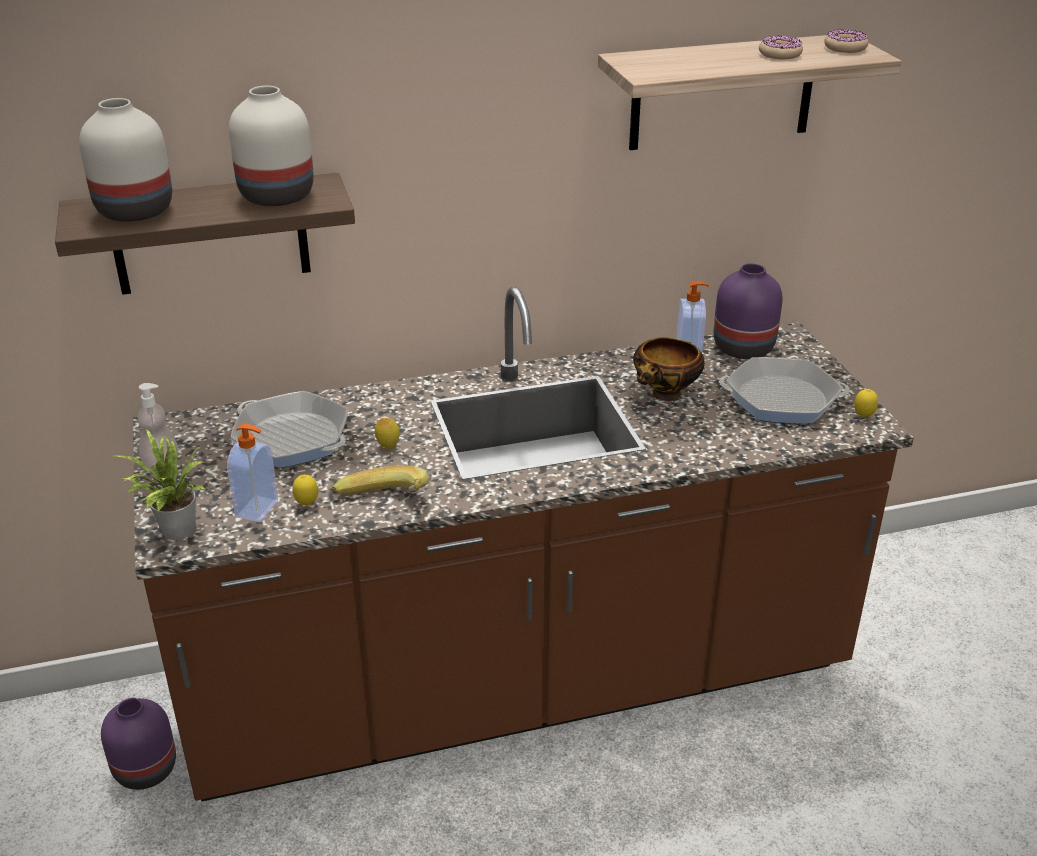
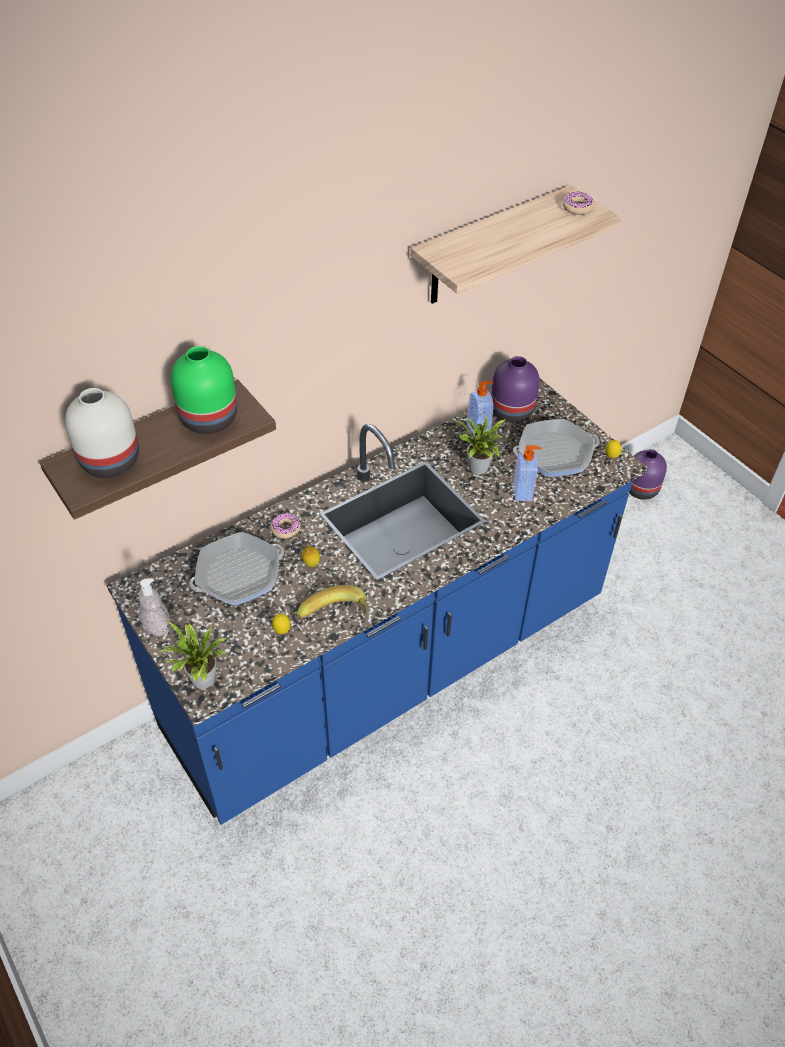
camera: 20 degrees left, 15 degrees up
purple vase [101,698,176,790] -> purple vase moved to [628,449,667,500]
brown counter [133,287,914,802] -> blue counter [107,378,648,825]
soap dispenser [227,423,278,522] -> soap dispenser moved to [513,445,541,501]
white vase [229,86,314,206] -> green vase [171,346,237,434]
frying pan [230,391,348,468] -> frying pan turned 135 degrees clockwise [189,532,284,606]
bowl [634,337,705,401] -> potted plant [451,414,506,474]
donut [759,36,803,60] -> donut moved to [270,513,300,539]

